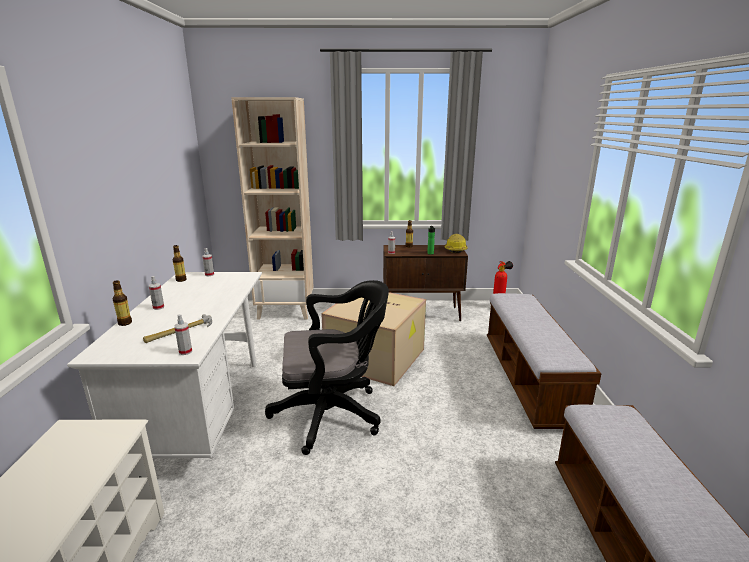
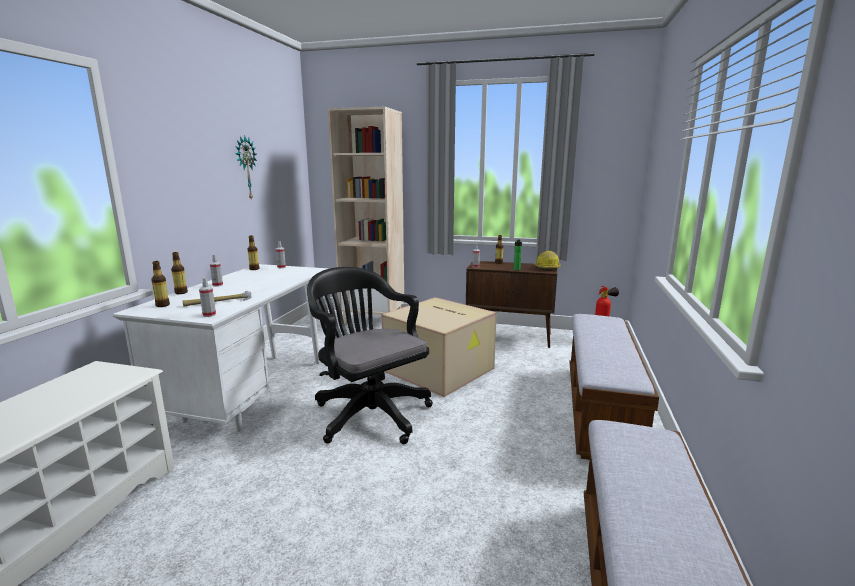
camera: 15 degrees right, 5 degrees down
black office chair [265,280,389,455] -> black office chair turned 135 degrees counterclockwise [307,267,433,444]
none -> bottle [151,261,170,307]
none -> wall clock [235,136,257,201]

